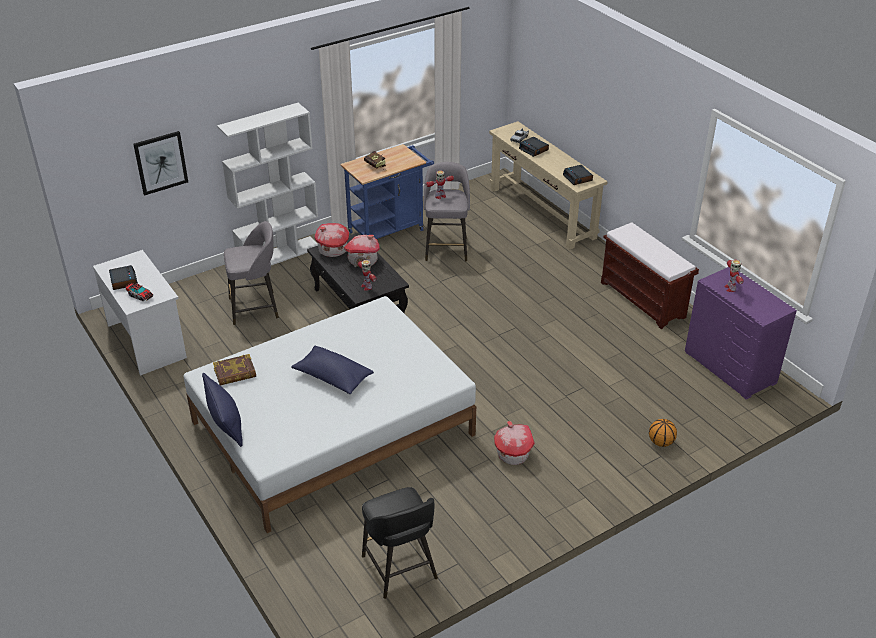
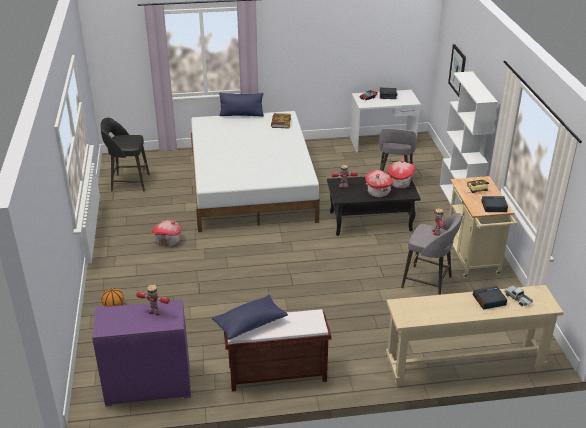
camera: 115 degrees right, 5 degrees down
blue pillow [291,345,374,394] -> blue pillow moved to [212,295,288,340]
blue cart [340,144,434,239] -> beige cart [449,176,518,278]
alarm clock [563,165,593,185] -> alarm clock moved to [481,196,508,212]

